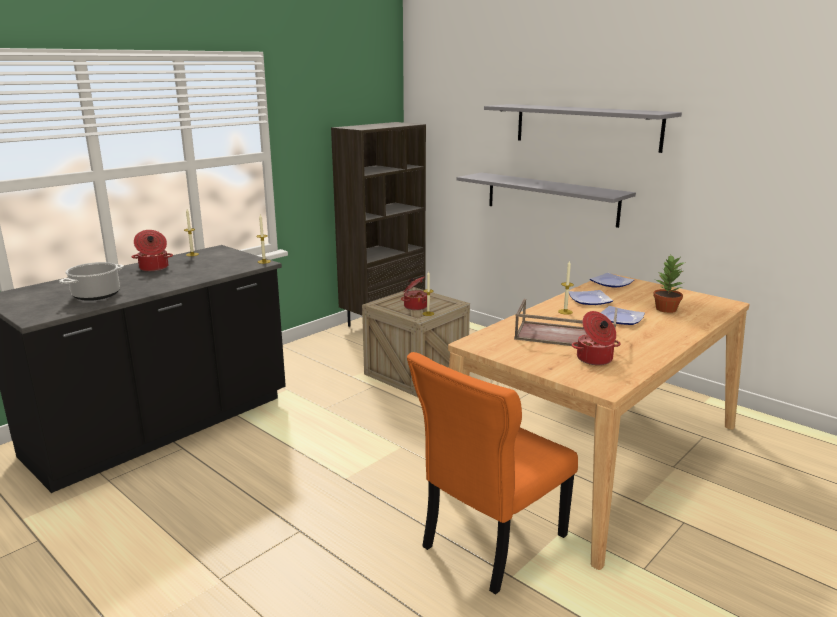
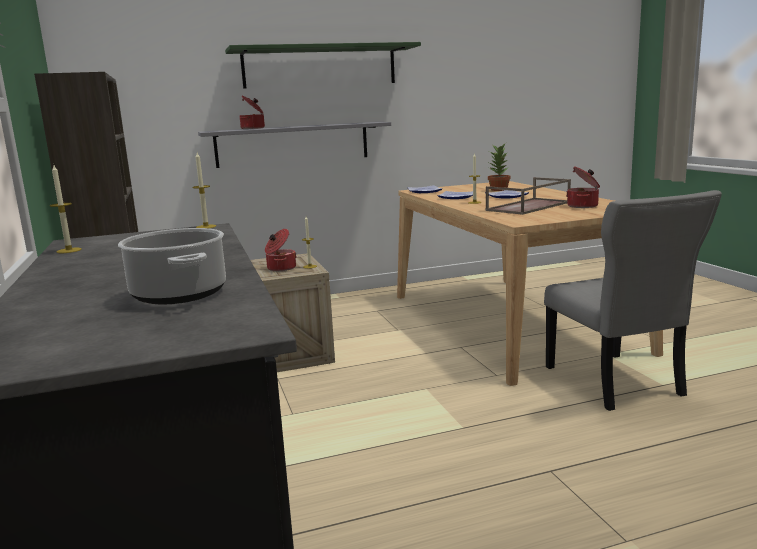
camera: 60 degrees left, 5 degrees down
cooking pot [132,230,173,271] -> cooking pot moved to [239,96,265,129]
orange chair [407,352,578,595] -> grey chair [544,190,722,411]
grey shelf [484,104,682,153] -> green shelf [225,42,421,89]

